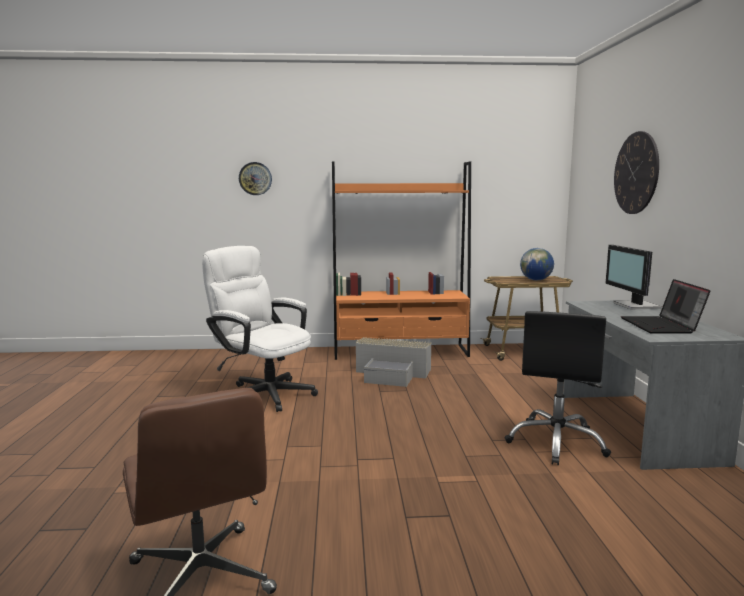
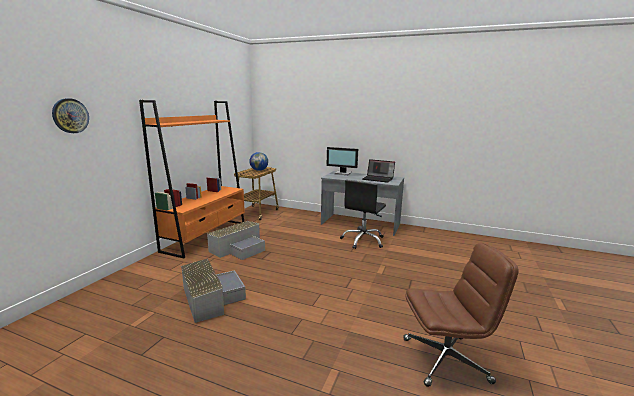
camera: 65 degrees left, 5 degrees up
white office chair [202,246,318,412] -> grey storage box [181,258,246,323]
black office chair [505,311,611,465] -> black office chair turned 75 degrees clockwise [340,180,386,249]
wall clock [614,131,659,214] -> none

